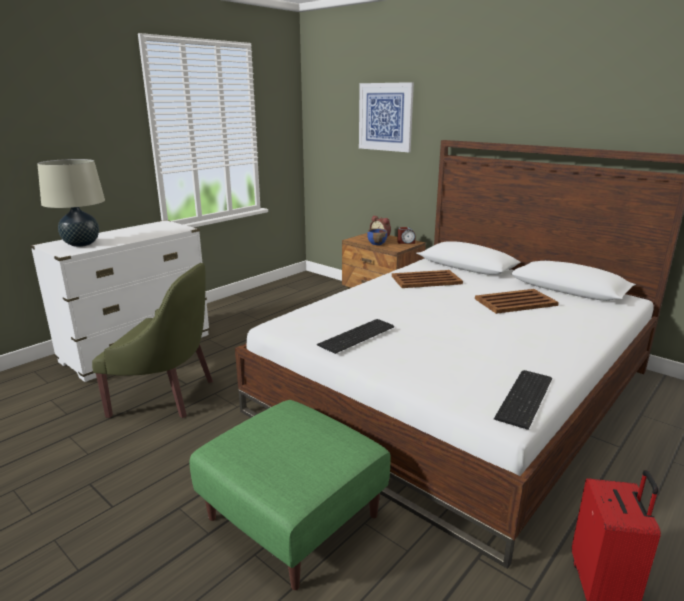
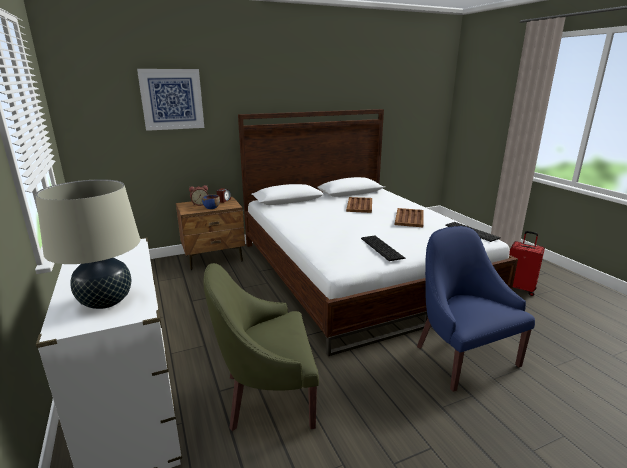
camera: 65 degrees left, 0 degrees up
green armchair [92,263,213,418] -> green armchair turned 135 degrees counterclockwise [203,263,319,431]
green ottoman [190,400,391,590] -> blue armchair [417,226,535,392]
brown tray [392,270,463,288] -> brown tray moved to [395,208,424,227]

